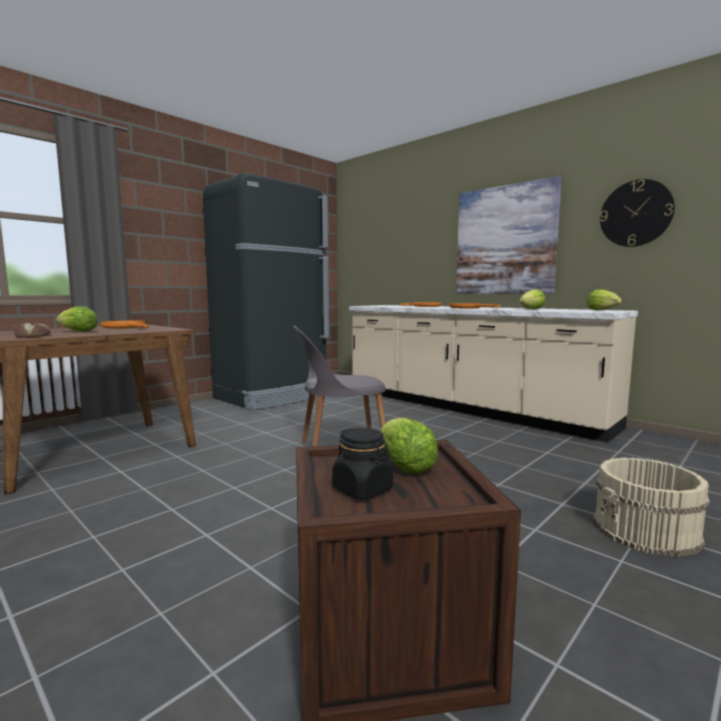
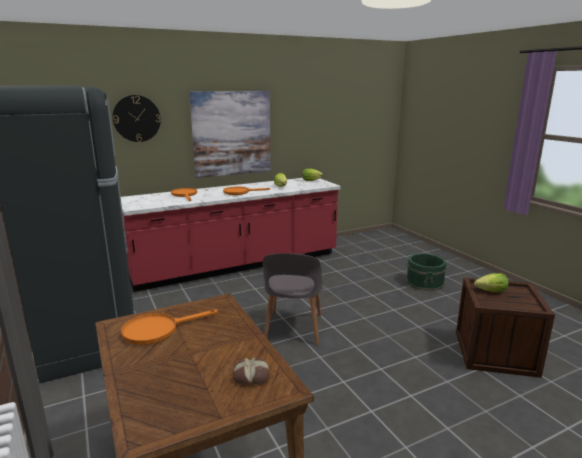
camera: 70 degrees left, 10 degrees up
lettuce [56,306,98,332] -> none
black jar [332,428,393,499] -> none
beige counter [349,305,638,442] -> red counter [121,178,341,292]
beige bucket [593,457,710,557] -> green bucket [406,253,447,291]
wall clock [600,179,675,247] -> wall clock moved to [112,95,161,142]

